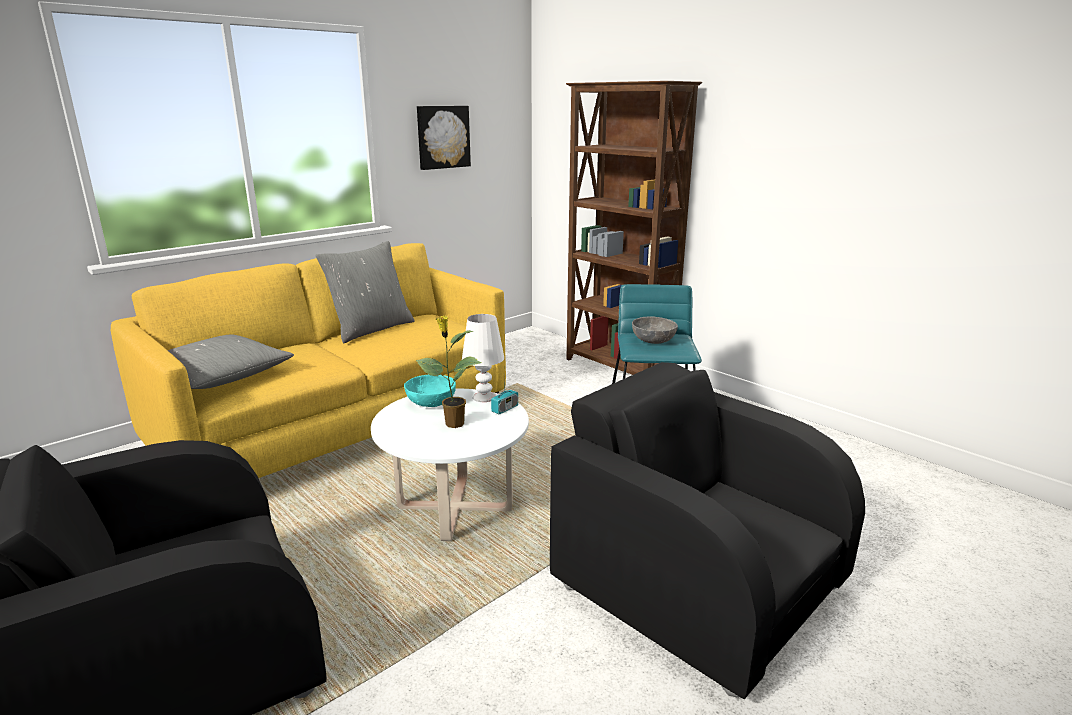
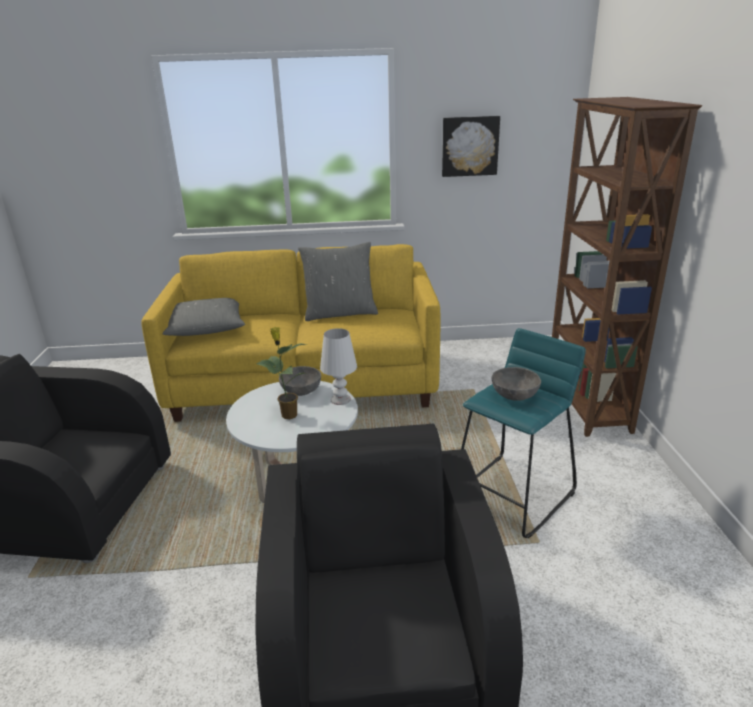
camera: 40 degrees right, 5 degrees up
turquoise bowl [404,375,456,407] -> grey bowl [279,366,321,396]
radio [491,377,518,414] -> none

